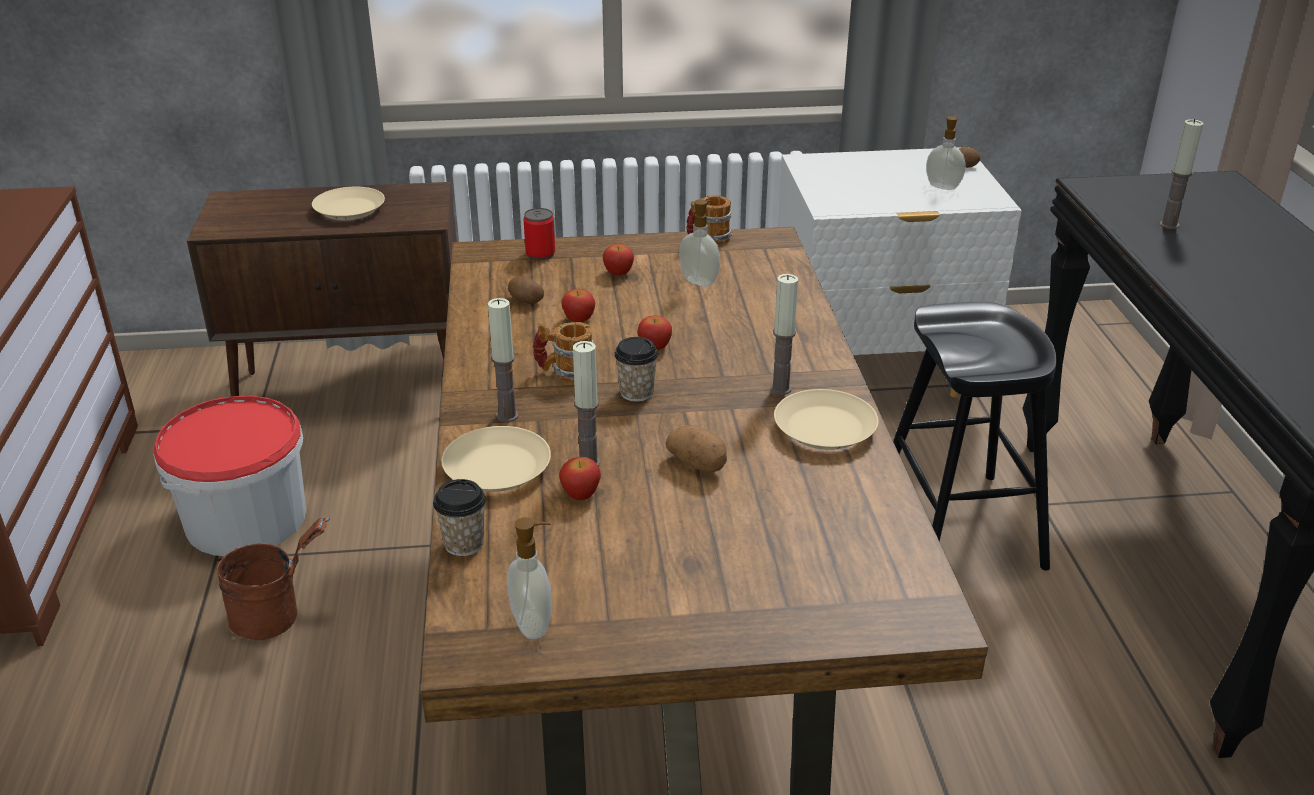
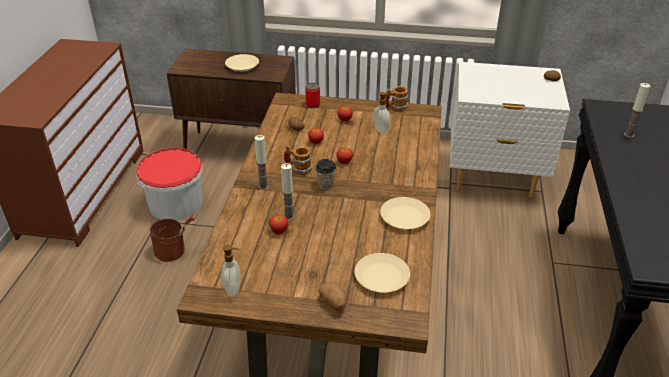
camera: 15 degrees right, 5 degrees up
cup [433,479,486,556] -> none
beige plate [442,426,551,492] -> beige plate moved to [355,253,410,293]
potato [666,425,727,472] -> potato moved to [319,282,347,311]
candle [770,274,798,395] -> none
black stool [893,302,1056,570] -> none
soap dispenser [926,116,965,190] -> none

